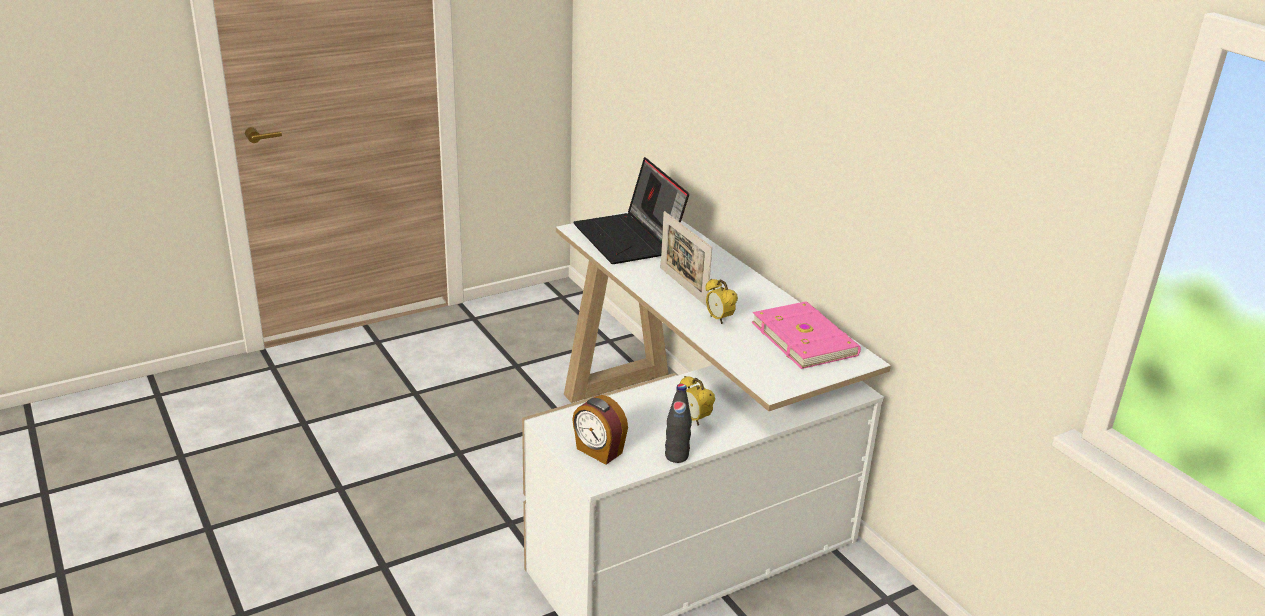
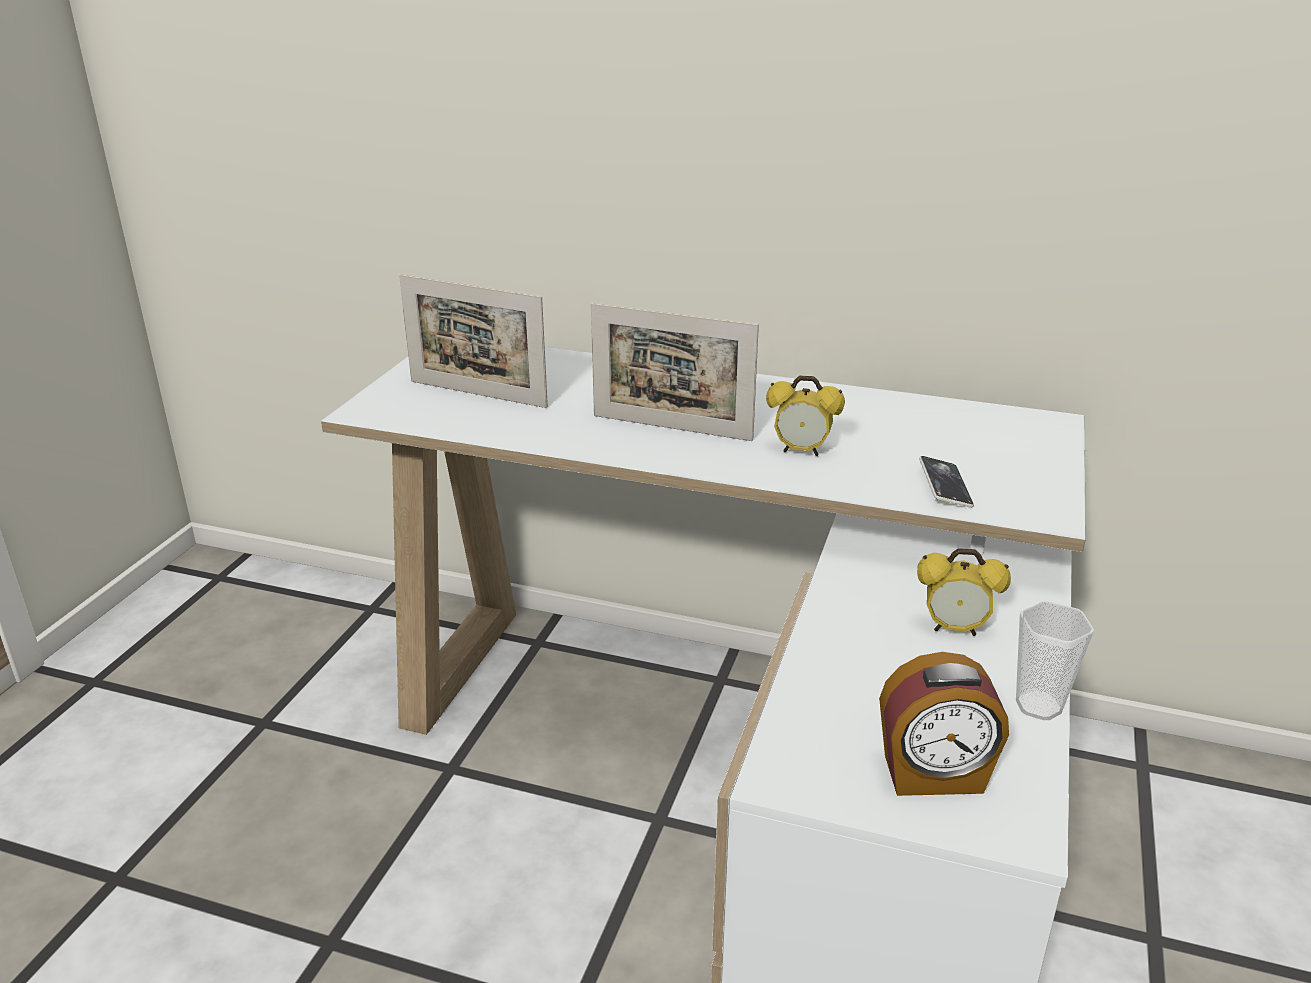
camera: 40 degrees left, 0 degrees up
laptop [573,157,689,264] -> picture frame [399,274,548,408]
black bottle [665,384,692,463] -> cup [1016,601,1094,720]
pink book [751,301,861,369] -> none
none -> phone [919,456,974,508]

